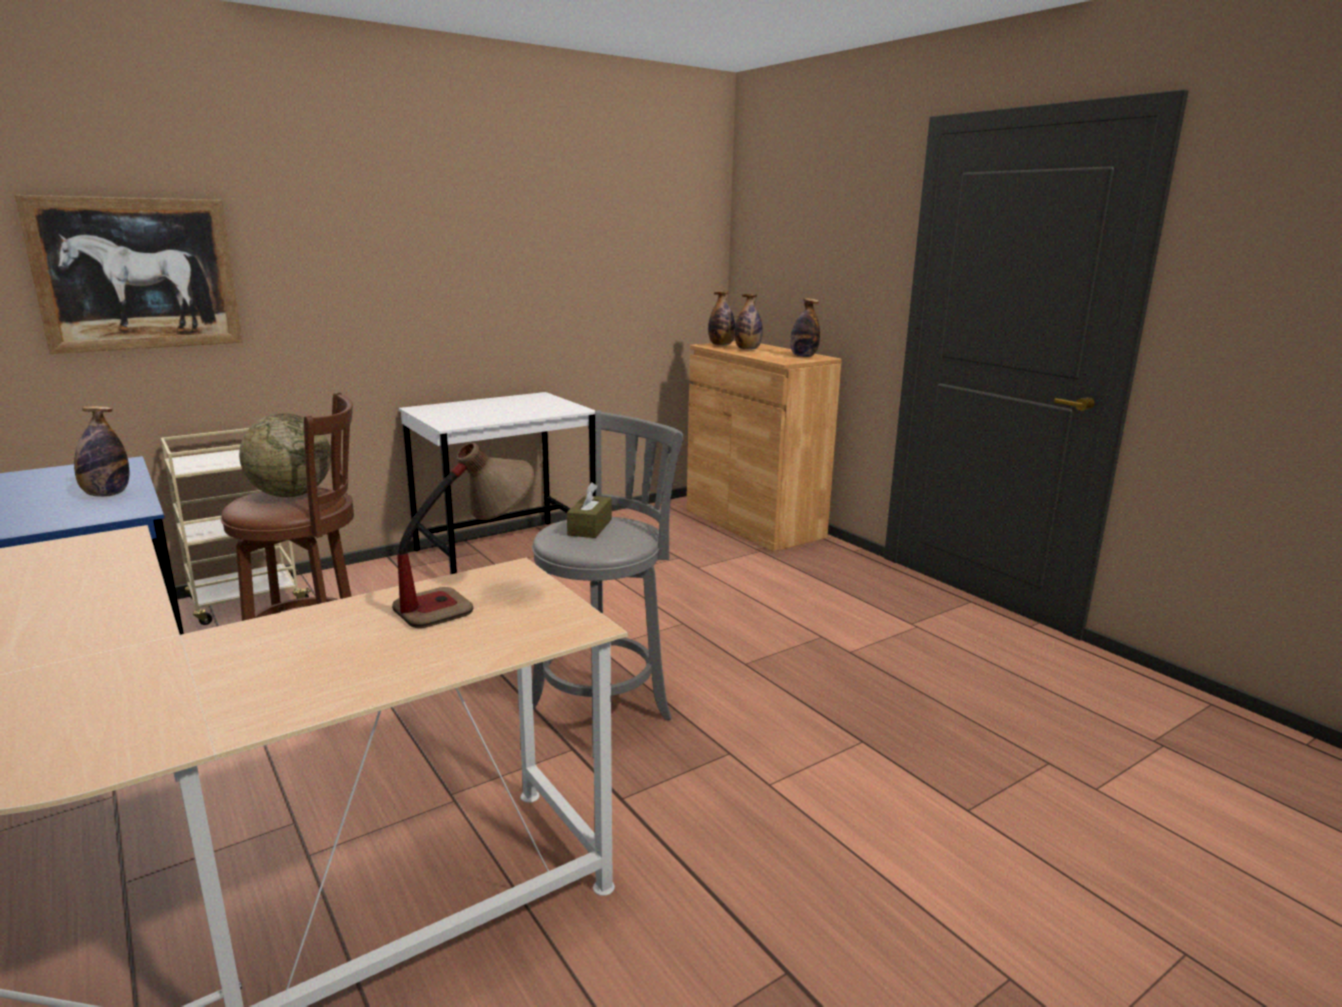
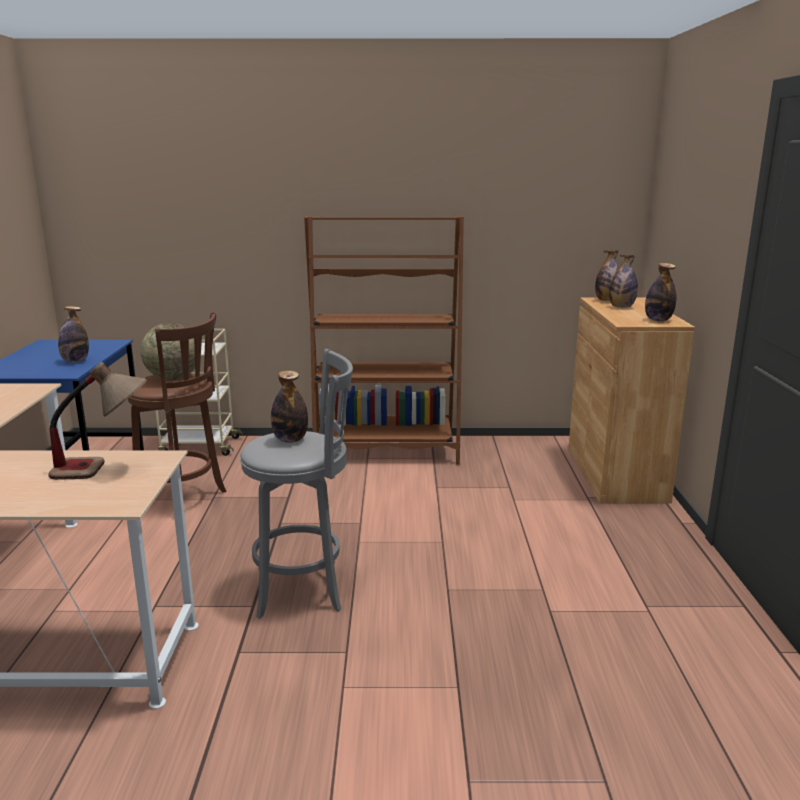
camera: 35 degrees right, 0 degrees up
picture [15,195,243,354] -> none
white desk [399,392,596,574] -> brown bookcase [304,216,464,465]
brown tissue box [567,482,612,538] -> bottle [271,370,308,443]

